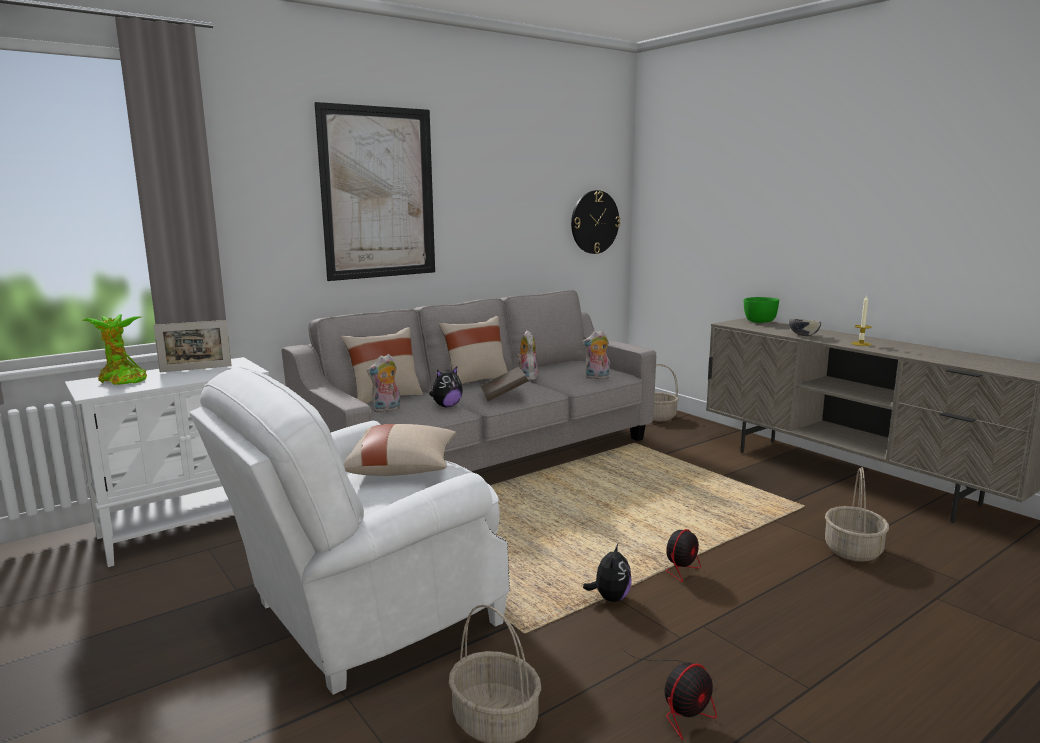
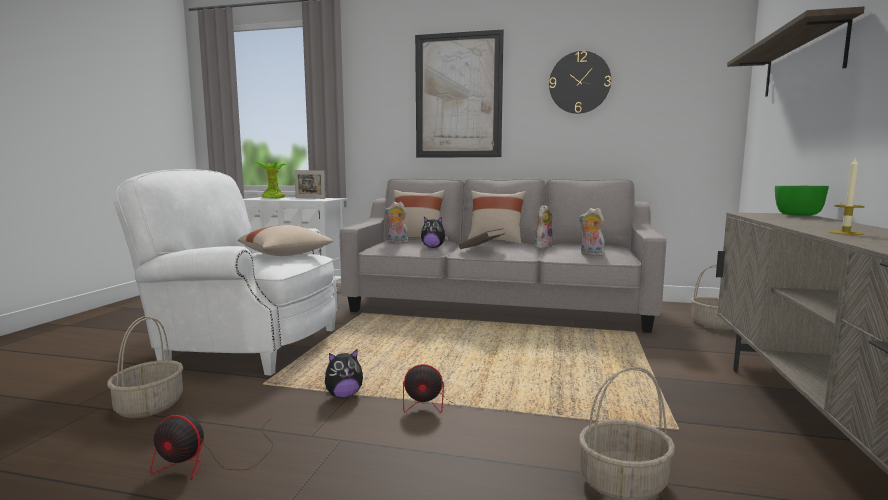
camera: 50 degrees right, 5 degrees down
wall clock [571,190,620,254] -> wall clock moved to [549,51,611,114]
bowl [789,319,821,336] -> none
none -> shelf [727,7,865,97]

